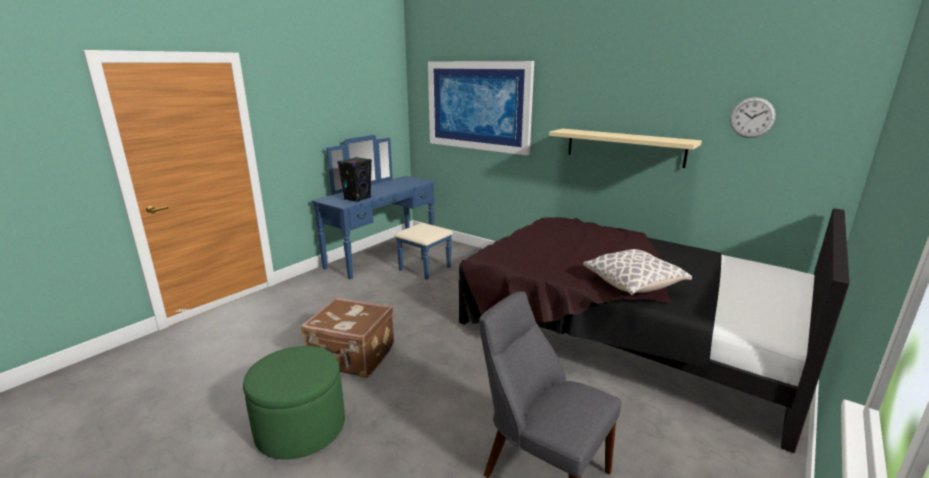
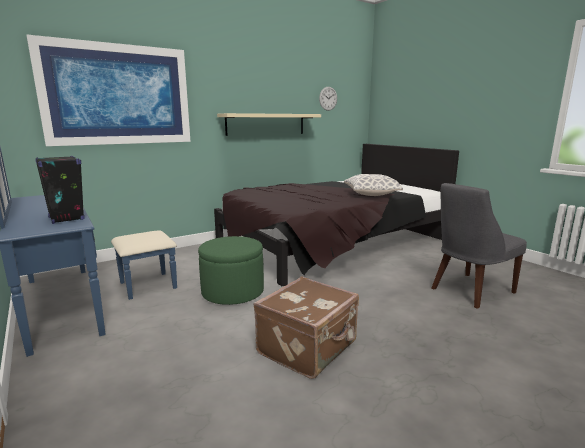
camera: 70 degrees left, 5 degrees down
green ottoman [243,346,345,460] -> green ottoman moved to [198,236,264,305]

